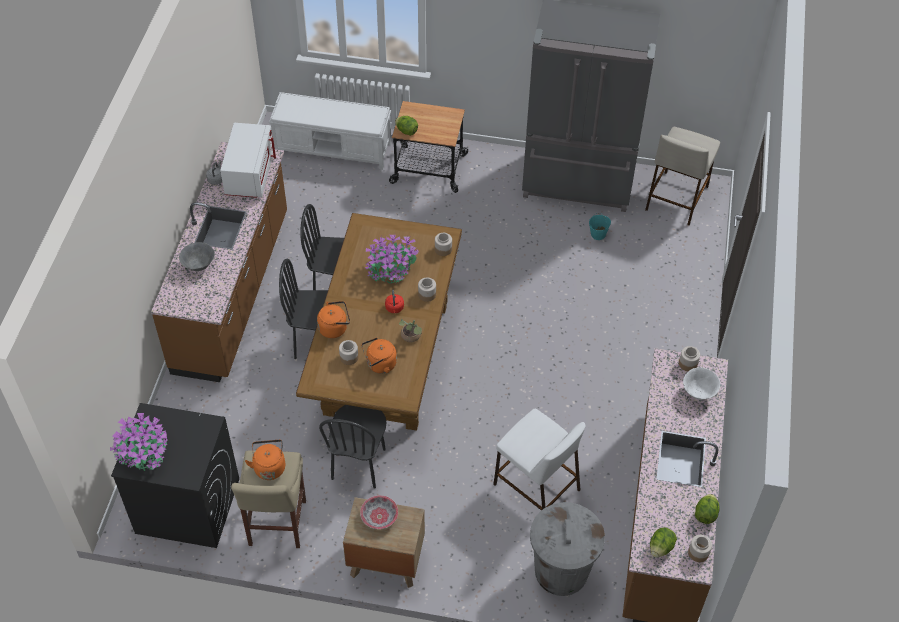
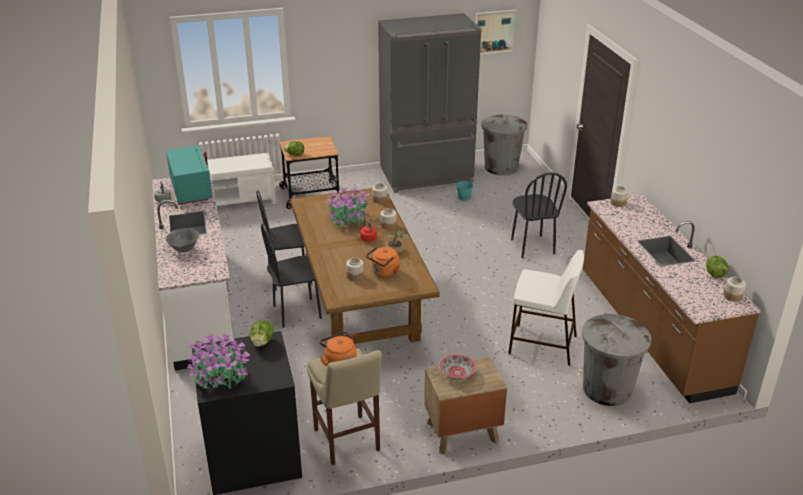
camera: 25 degrees left, 20 degrees down
brown counter [151,142,287,382] -> white counter [152,173,233,371]
white microwave [220,123,276,198] -> turquoise microwave [166,145,213,205]
orange kettle [317,301,350,338] -> none
black chair [319,405,387,489] -> black chair moved to [511,172,567,258]
beige stool [645,127,720,225] -> grey trash can [481,114,527,175]
lettuce [650,527,677,558] -> lettuce moved to [250,320,274,347]
white bowl [683,367,720,400] -> none
none -> picture [476,10,517,55]

